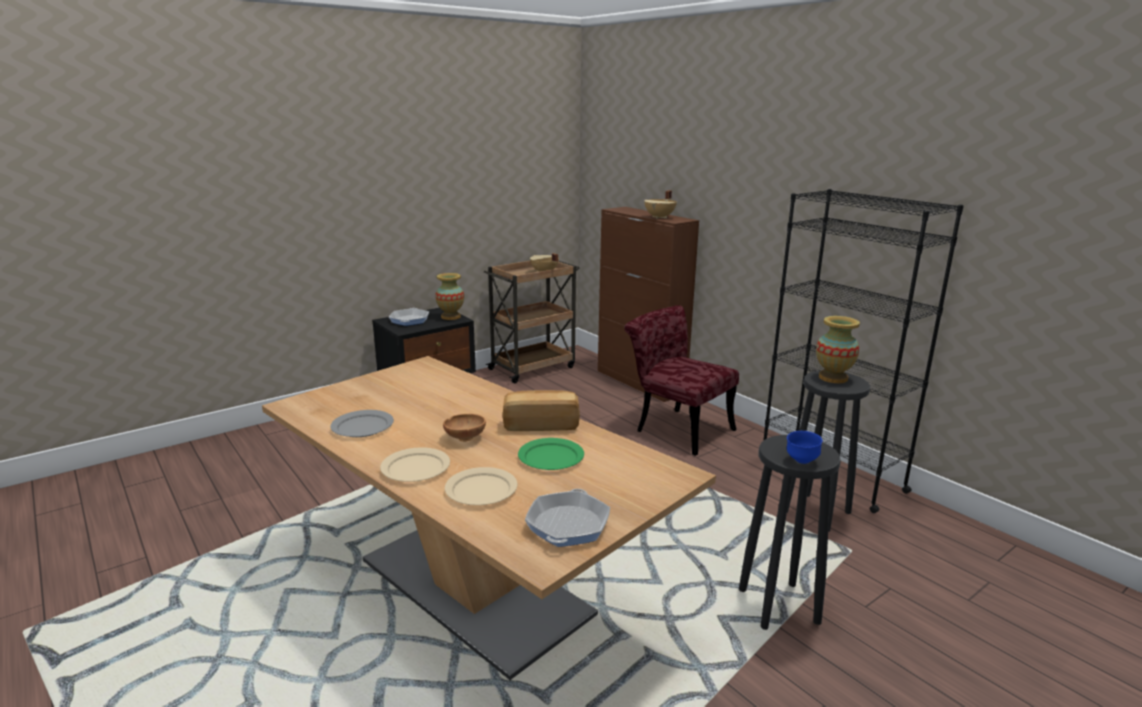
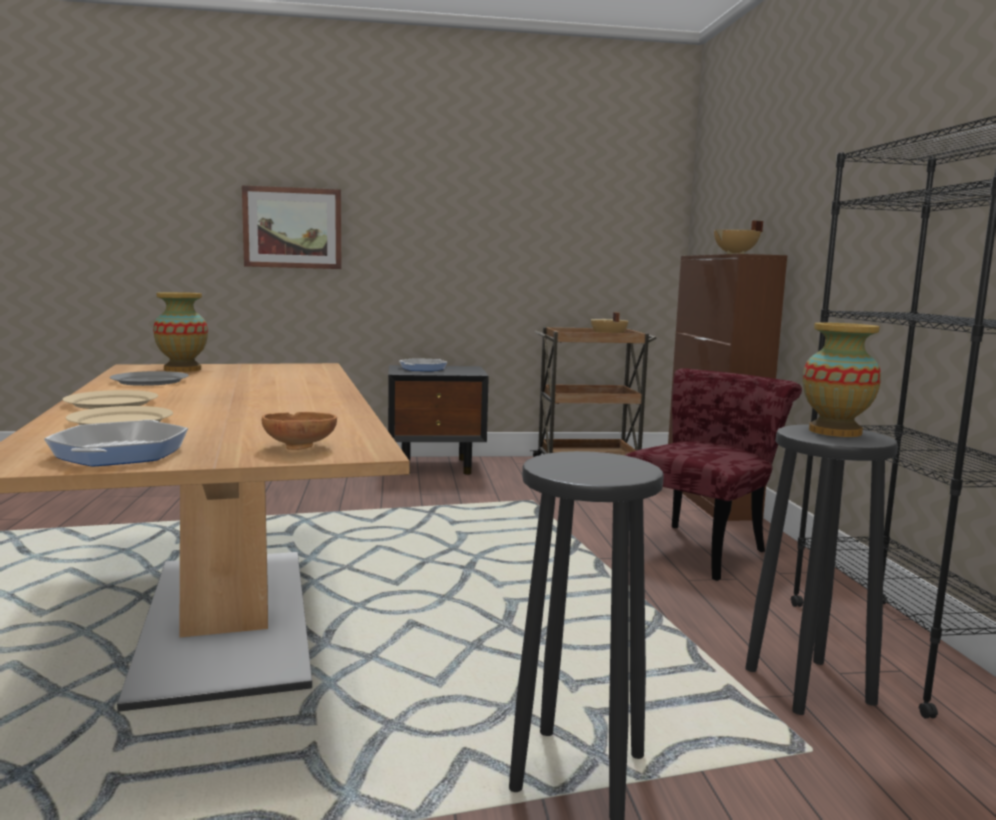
camera: 30 degrees right, 10 degrees down
vase [435,273,464,320] -> vase moved to [153,292,208,372]
brown bowl [443,414,486,442] -> brown bowl moved to [262,412,337,450]
bread [503,390,580,431] -> none
green plate [518,438,584,470] -> none
frying pan [525,489,610,547] -> frying pan turned 45 degrees counterclockwise [44,420,188,467]
red chair [625,305,739,456] -> red chair turned 60 degrees clockwise [625,368,802,581]
blue bowl [787,431,823,464] -> none
none -> picture [242,185,342,269]

